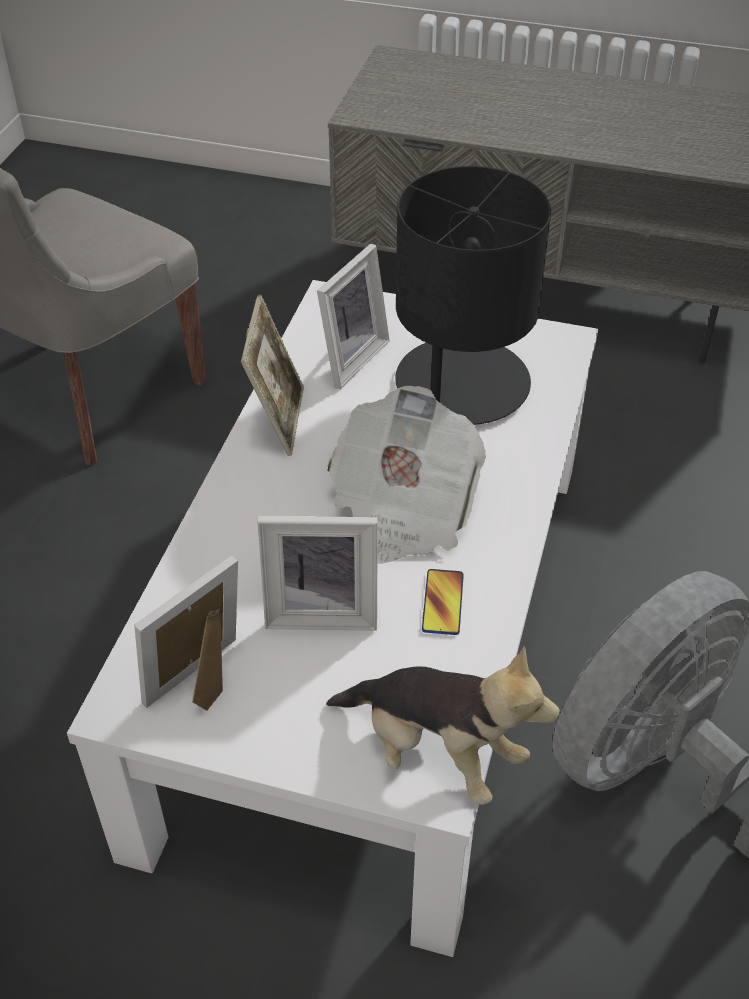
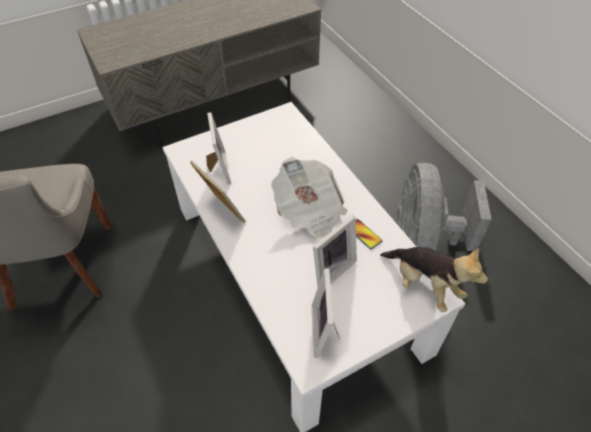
camera: 45 degrees left, 5 degrees up
plush toy [326,646,560,805] -> plush toy turned 60 degrees clockwise [380,247,488,312]
black table lamp [395,166,551,425] -> none

